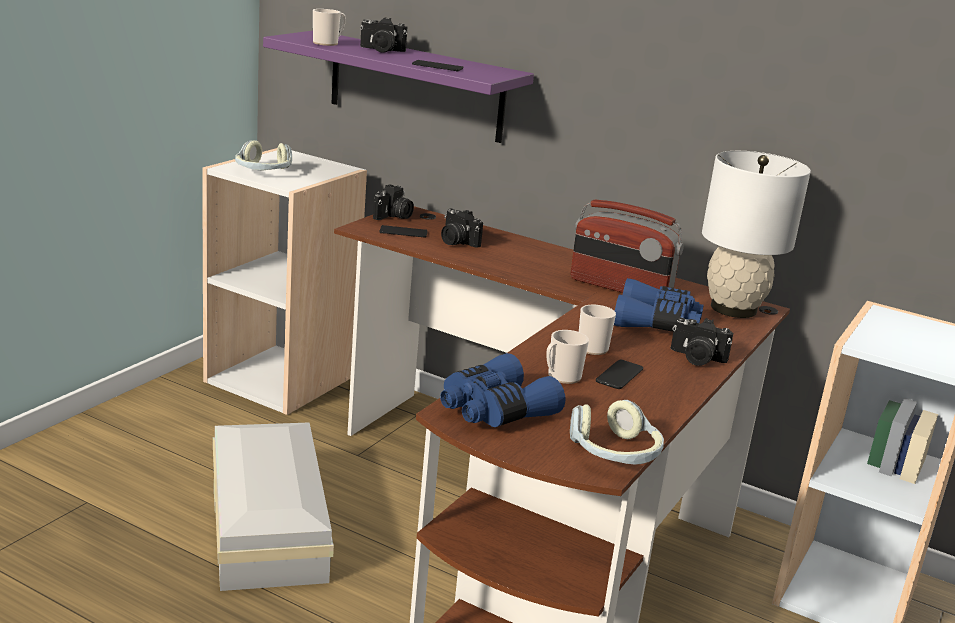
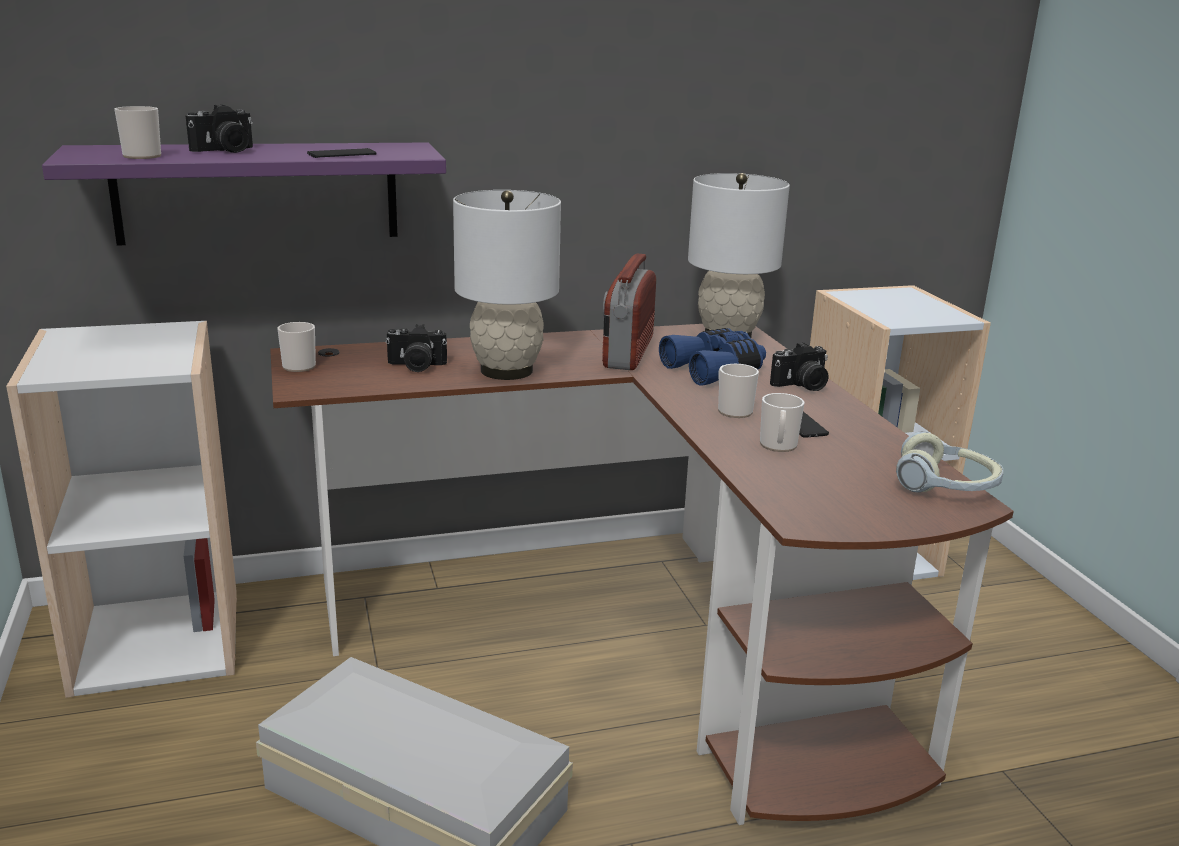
camera: 45 degrees left, 0 degrees up
headphones [235,140,292,170] -> none
camera [373,184,414,220] -> mug [277,322,316,372]
phone [379,225,428,238] -> none
blue binoculars [440,353,565,427] -> none
radio [571,200,684,293] -> radio turned 120 degrees clockwise [602,254,656,370]
none -> white table lamp [453,190,561,380]

